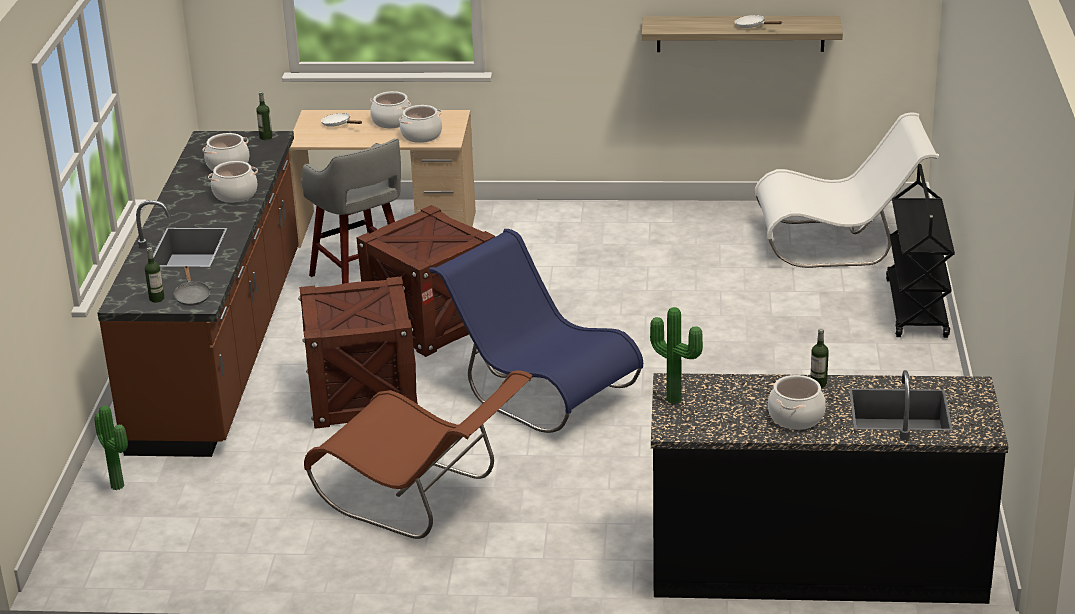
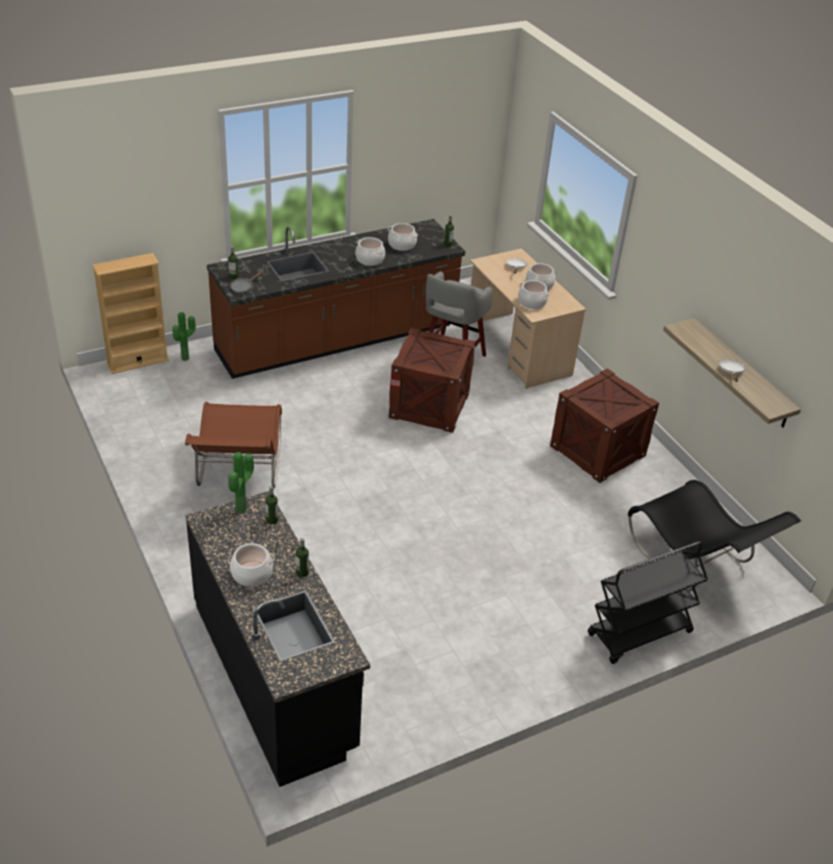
camera: 55 degrees right, 10 degrees up
crate [298,276,418,429] -> crate moved to [550,368,659,483]
blue chair [429,229,643,433] -> none
white chair [754,113,939,268] -> black chair [628,480,801,592]
none -> beige bookcase [92,253,169,374]
none -> bottle [265,486,278,525]

